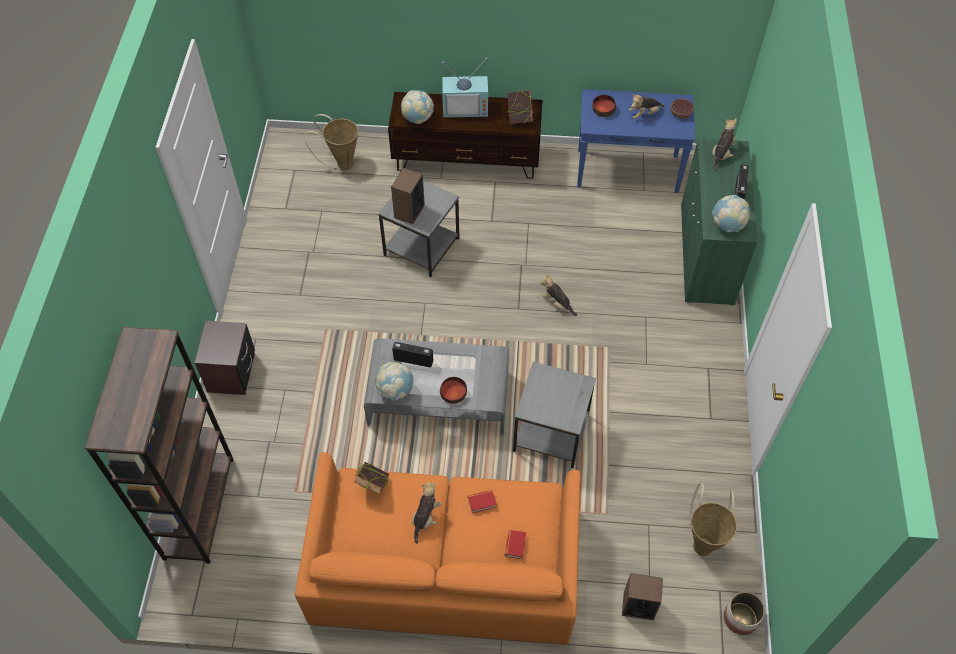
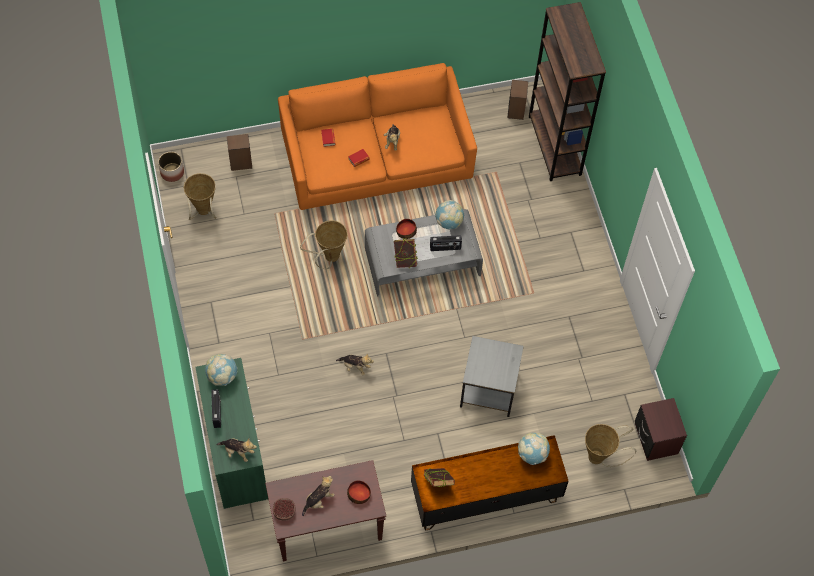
camera: 160 degrees right, 5 degrees up
brown nightstand [195,321,255,395] -> brown nightstand moved to [635,398,687,461]
book [354,462,389,494] -> book moved to [394,238,417,268]
speaker [391,168,425,224] -> speaker moved to [507,80,528,120]
television [442,57,488,118] -> none
grey side table [513,362,596,468] -> basket [300,220,348,269]
blue console table [577,89,696,193] -> brown console table [265,460,386,561]
plush toy [712,118,737,171] -> plush toy turned 75 degrees counterclockwise [217,438,257,462]

